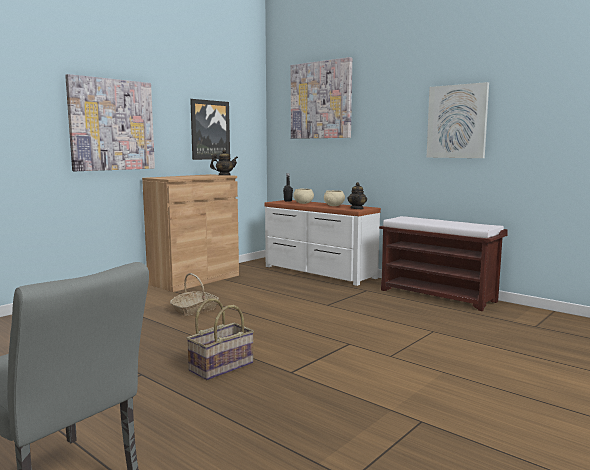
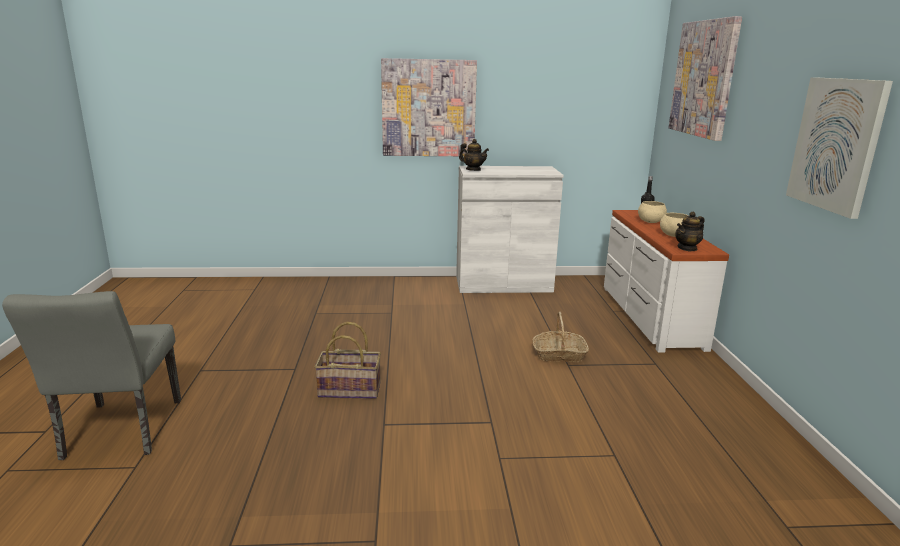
camera: 45 degrees right, 10 degrees up
brown cabinet [142,174,239,292] -> white cabinet [456,166,564,293]
basket [170,273,219,316] -> basket moved to [533,312,589,362]
picture [190,99,230,160] -> none
teapot [210,150,238,175] -> teapot moved to [459,139,489,171]
brown bench [379,216,508,311] -> none

